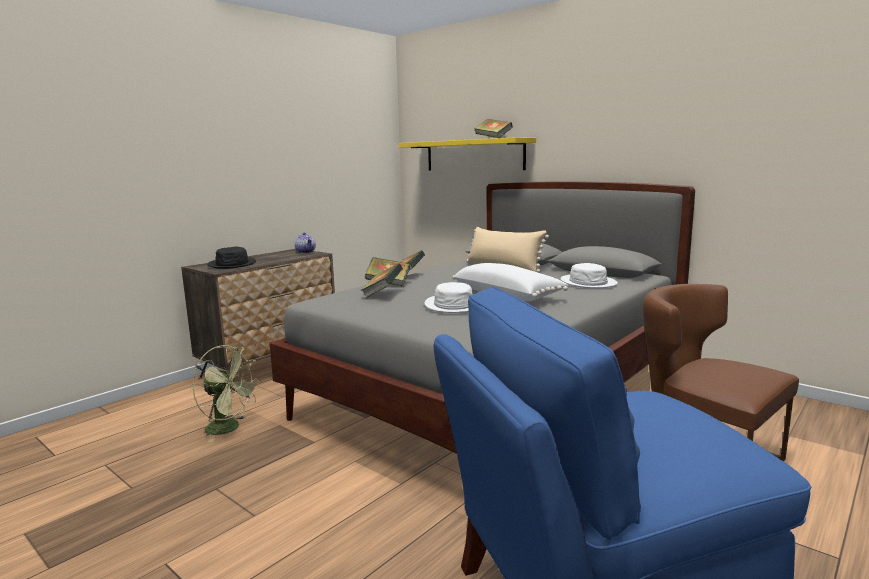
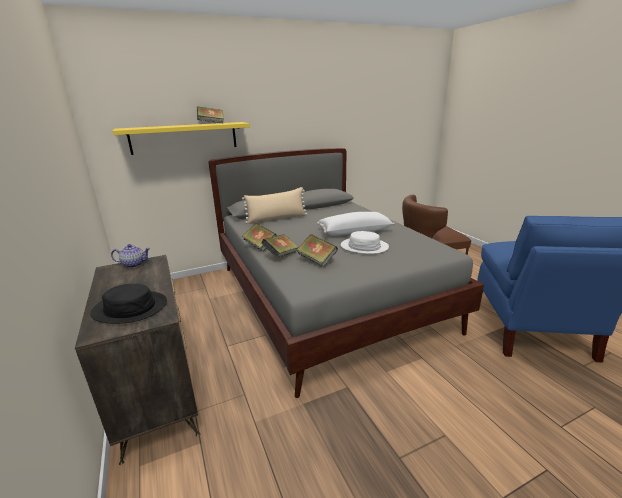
camera: 65 degrees left, 10 degrees up
green fan [192,345,260,442] -> none
white hat [560,263,618,289] -> none

